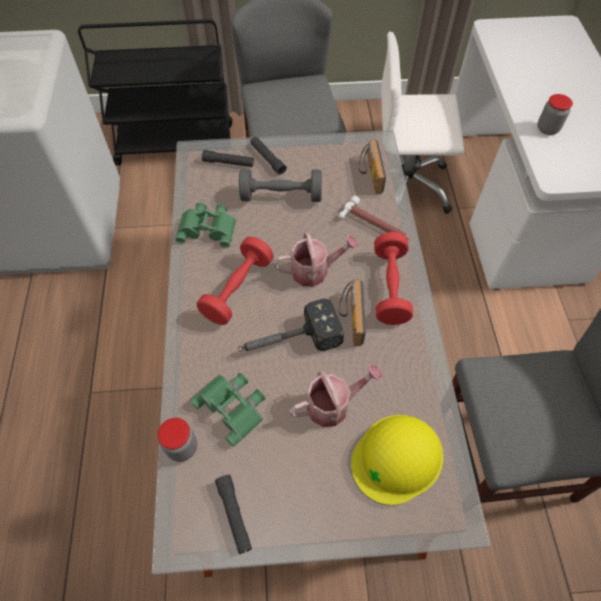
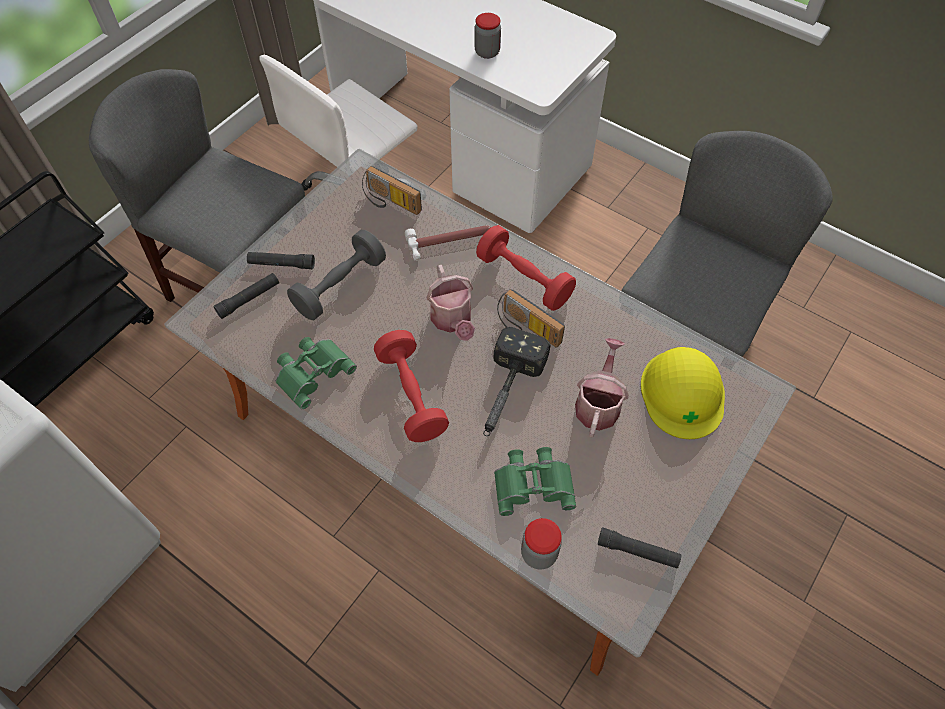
camera: 50 degrees left, 0 degrees up
watering can [274,232,359,287] -> watering can turned 135 degrees clockwise [426,265,475,341]

